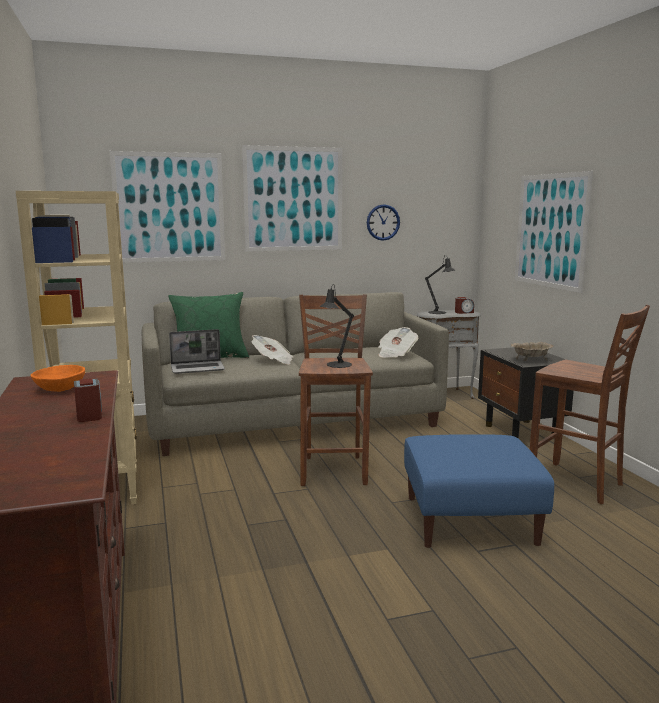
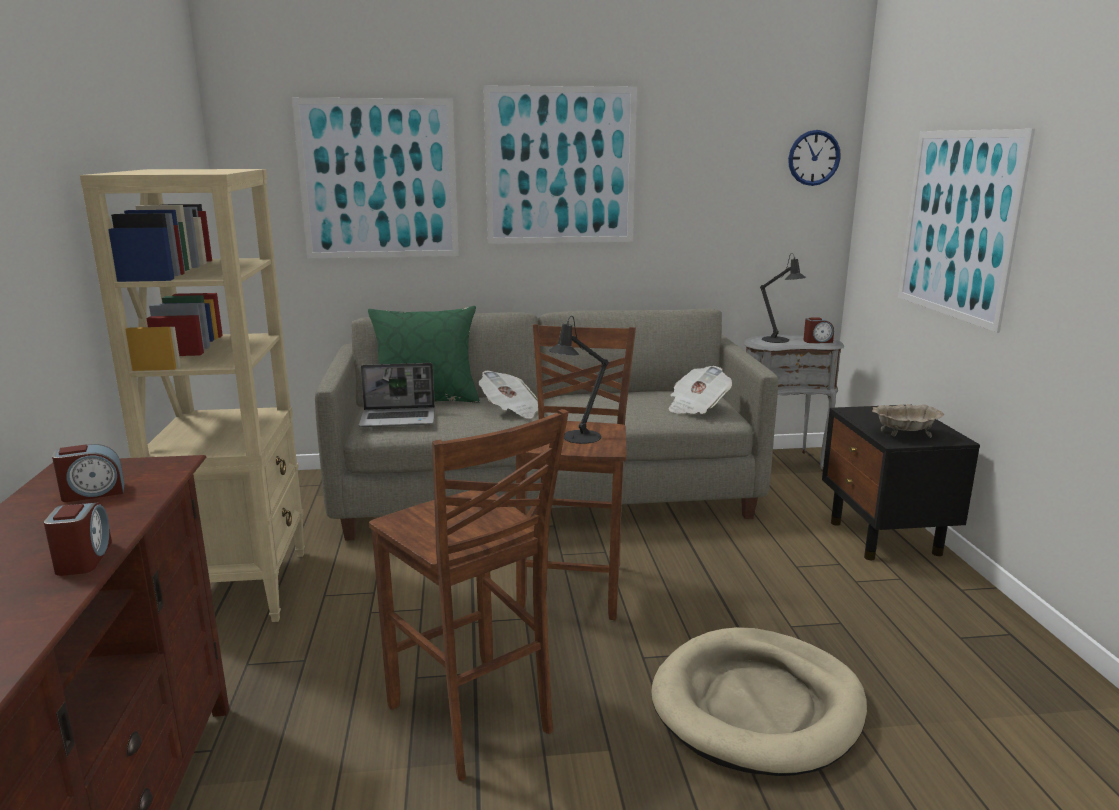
camera: 10 degrees right, 5 degrees up
orange bowl [31,365,85,392] -> alarm clock [52,444,125,502]
wall clock [367,204,400,241] -> wall clock moved to [788,130,841,186]
blue ottoman [404,434,554,548] -> beige dog bed [651,627,867,776]
brown stool [530,305,650,504] -> brown stool moved to [369,409,569,781]

